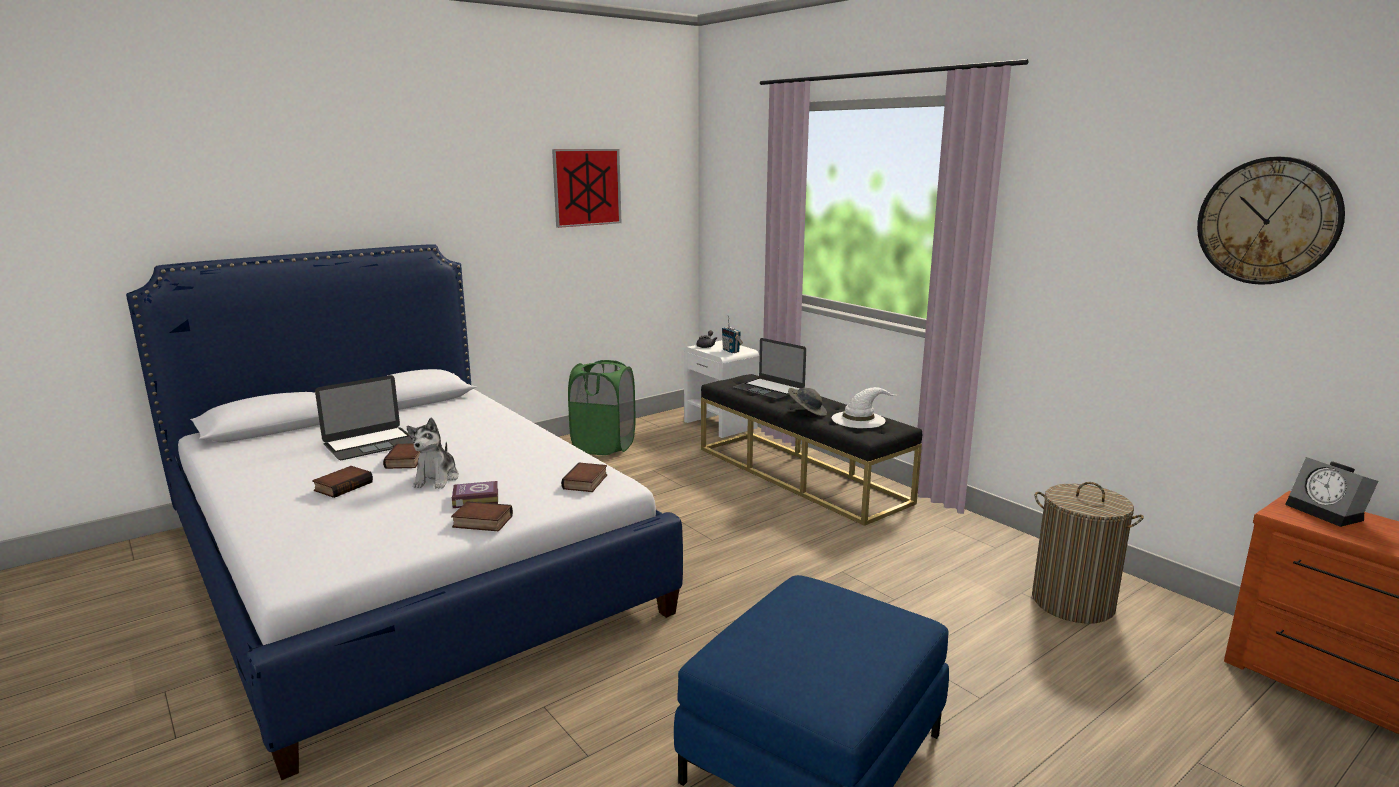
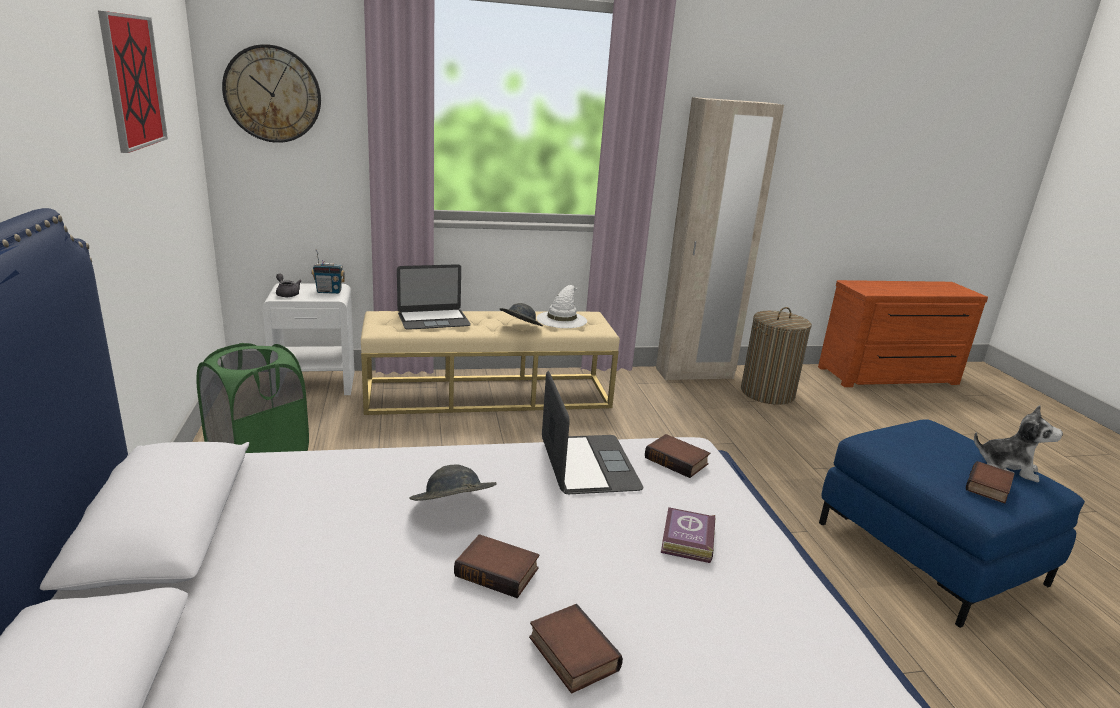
camera: 65 degrees left, 5 degrees up
laptop [315,375,413,460] -> laptop moved to [542,371,643,494]
plush toy [407,418,459,488] -> plush toy moved to [974,405,1063,482]
book [451,501,513,531] -> book moved to [966,461,1015,503]
black bench [701,374,922,526] -> beige bench [361,311,620,415]
wall clock [1197,156,1345,285] -> wall clock moved to [222,44,321,143]
alarm clock [1285,457,1378,527] -> none
none -> grey hat [409,464,497,501]
none -> beige wardrobe [656,97,784,380]

